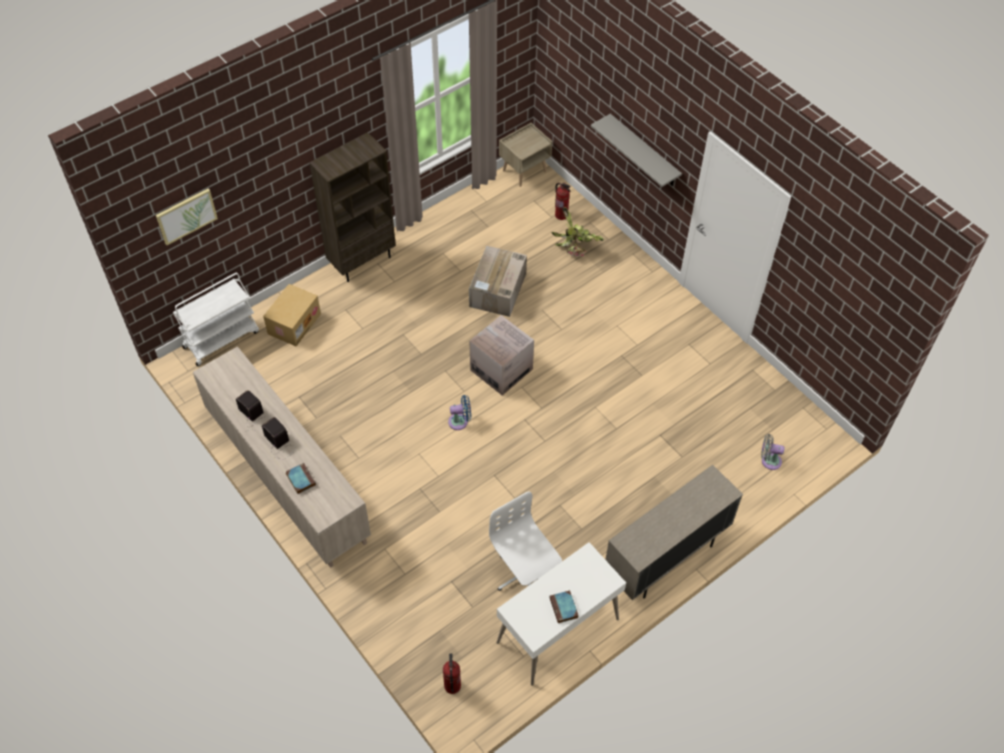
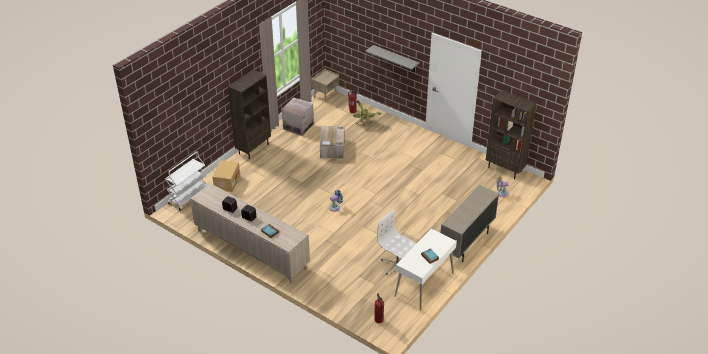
camera: 15 degrees left, 15 degrees down
picture [156,188,218,245] -> none
cardboard box [470,315,534,396] -> cardboard box moved to [282,98,314,136]
none -> brown bookcase [486,90,537,179]

